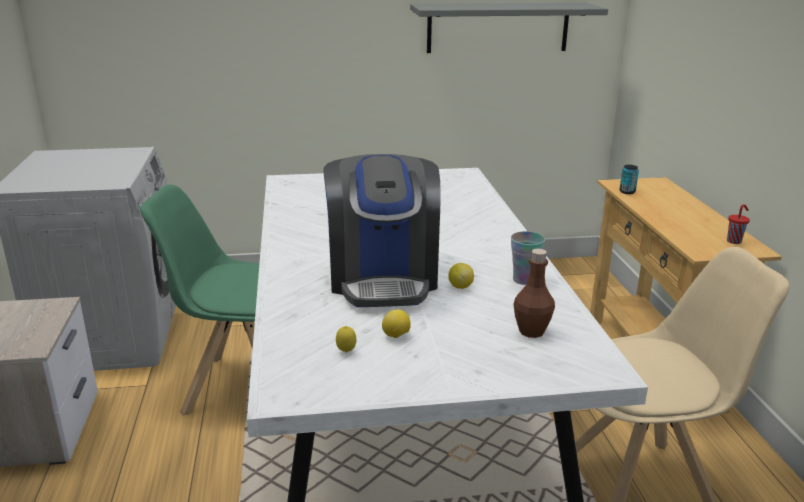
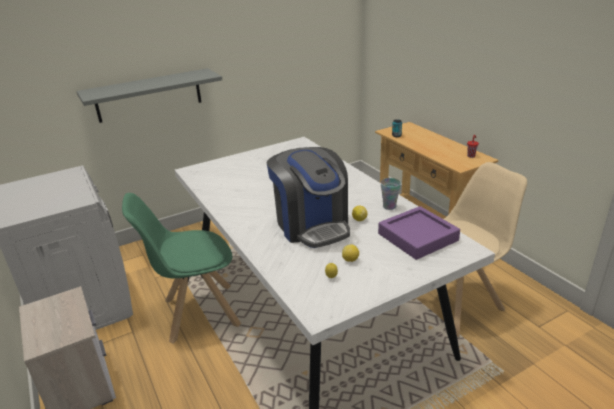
camera: 20 degrees left, 5 degrees up
grey shelf [410,3,608,53] -> grey shelf moved to [76,68,222,123]
brown bottle [514,249,555,338] -> purple tray [378,206,460,260]

